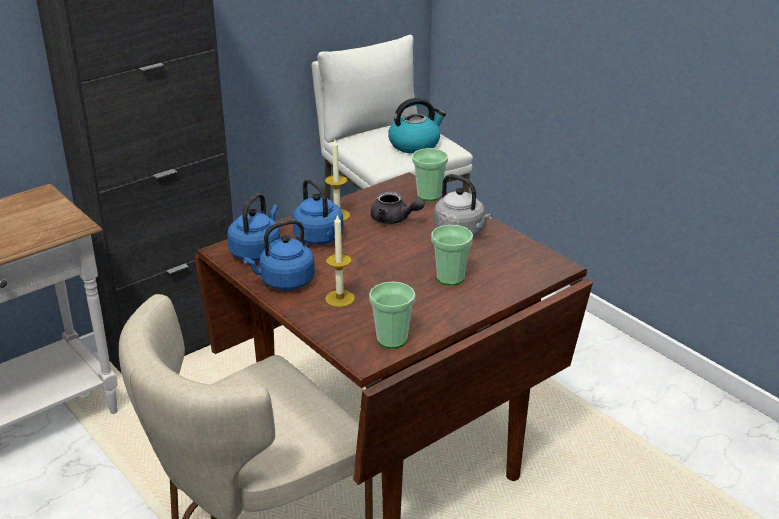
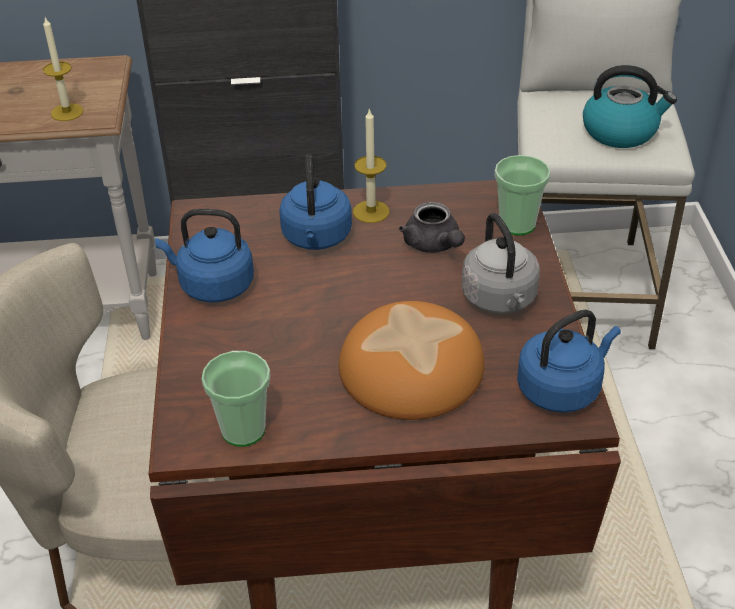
camera: 35 degrees right, 10 degrees up
blue kettle [227,193,280,261] -> blue kettle moved to [517,310,621,413]
candle [325,214,355,307] -> candle moved to [43,17,84,121]
cup [431,225,473,286] -> bread [339,301,485,420]

